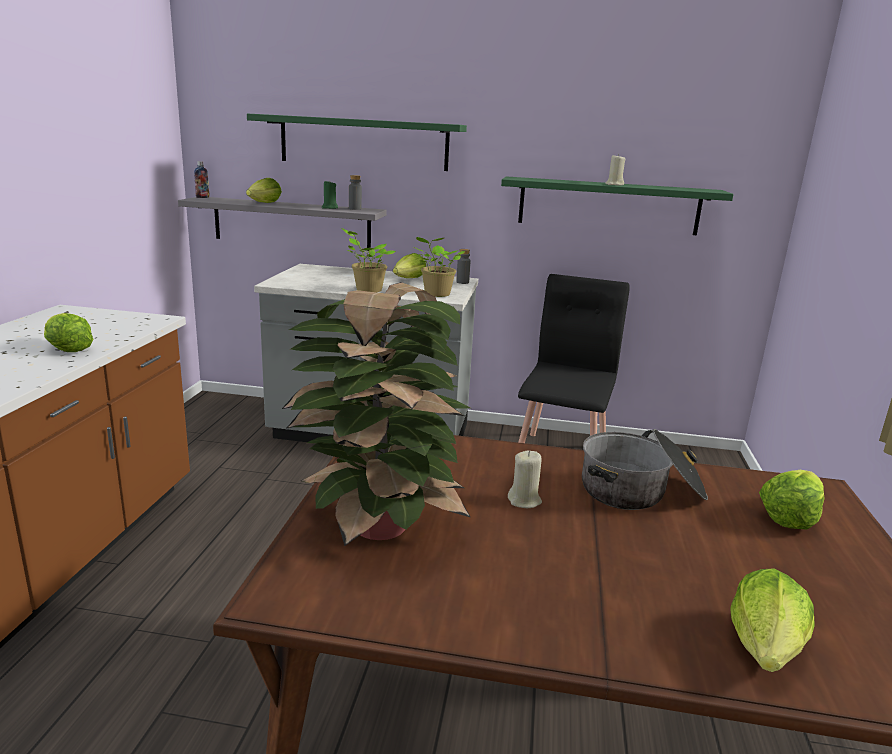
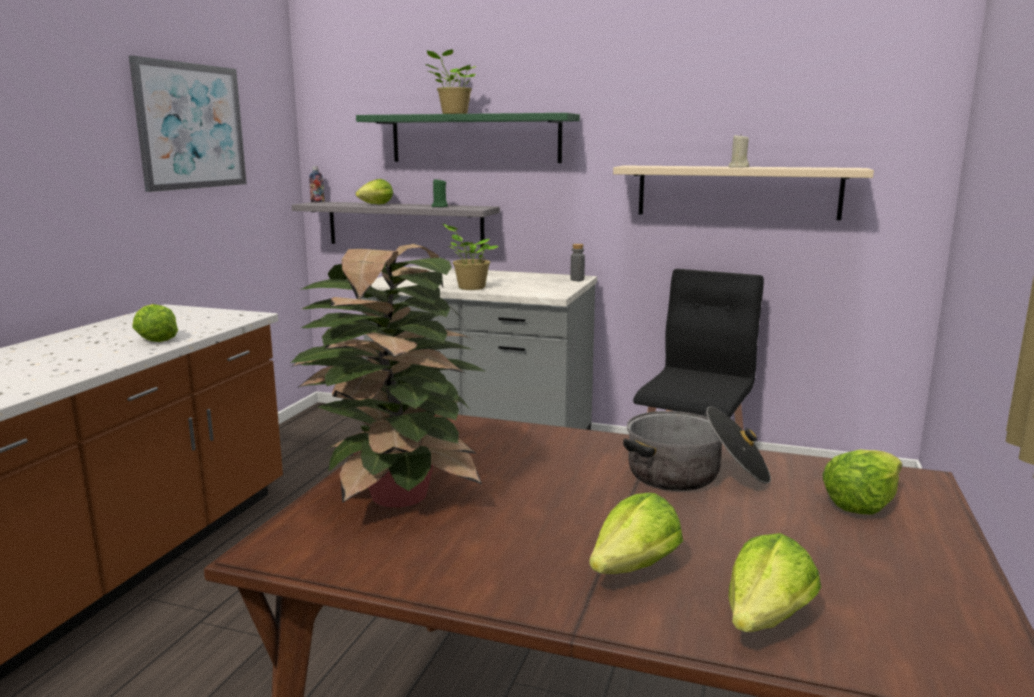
camera: 10 degrees right, 5 degrees down
grey bottle [349,175,362,210] -> none
lettuce [393,253,426,278] -> lettuce moved to [589,493,683,574]
potted plant [414,237,465,297] -> potted plant moved to [425,49,476,114]
green shelf [501,176,733,235] -> beige shelf [613,165,874,220]
beige candle [508,451,542,508] -> none
none -> picture [129,56,247,192]

